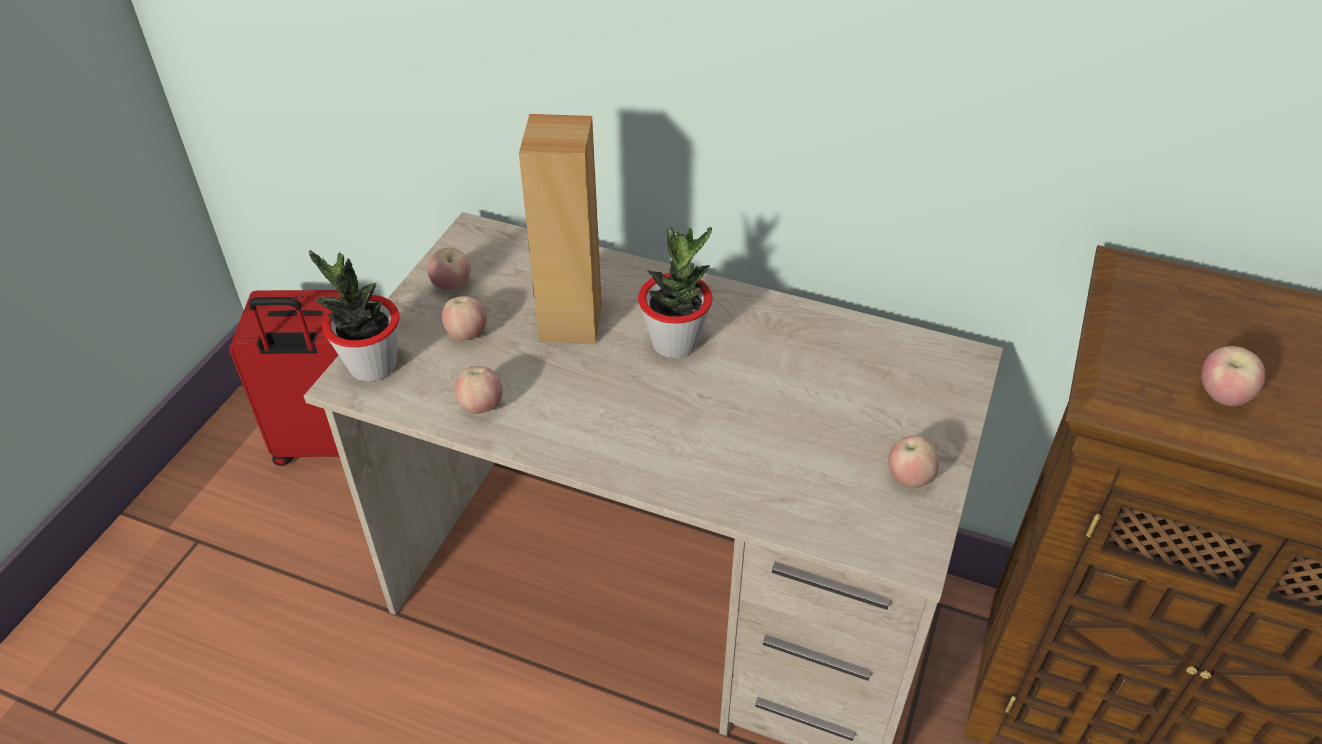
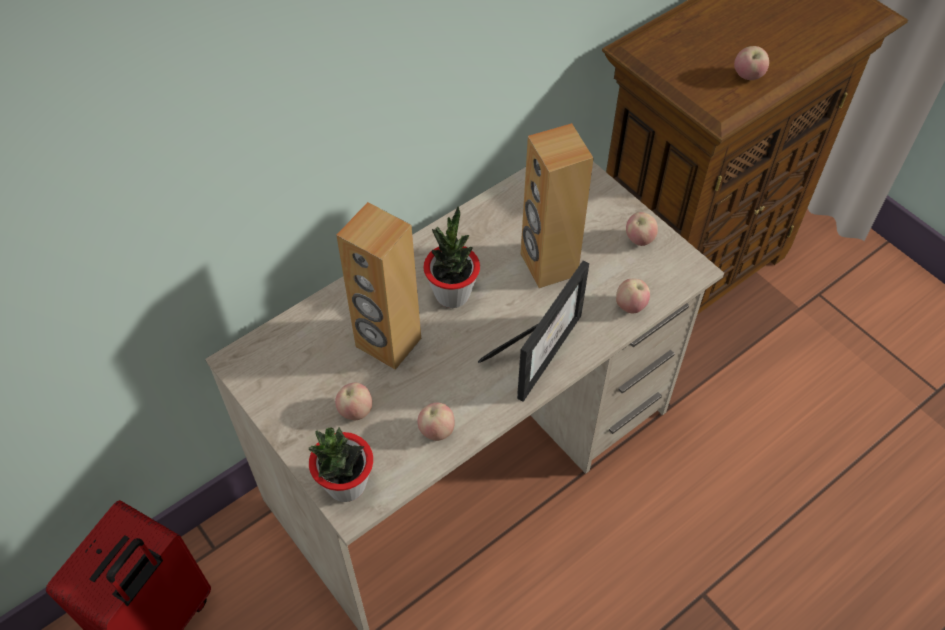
camera: 60 degrees left, 10 degrees up
apple [428,248,471,290] -> apple moved to [616,278,650,313]
none -> picture frame [478,261,589,402]
none -> brown speaker [521,123,594,288]

